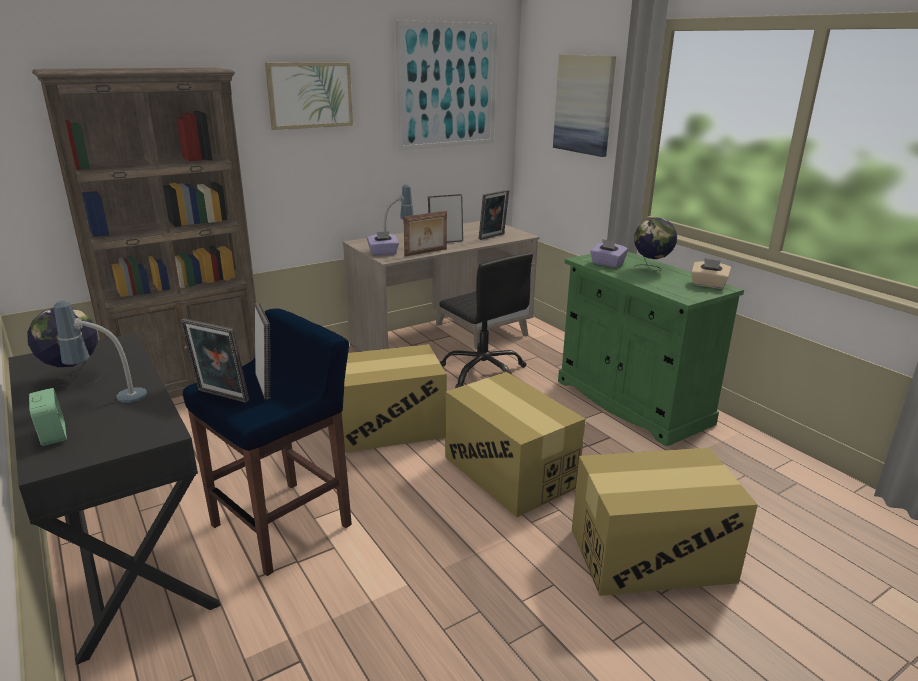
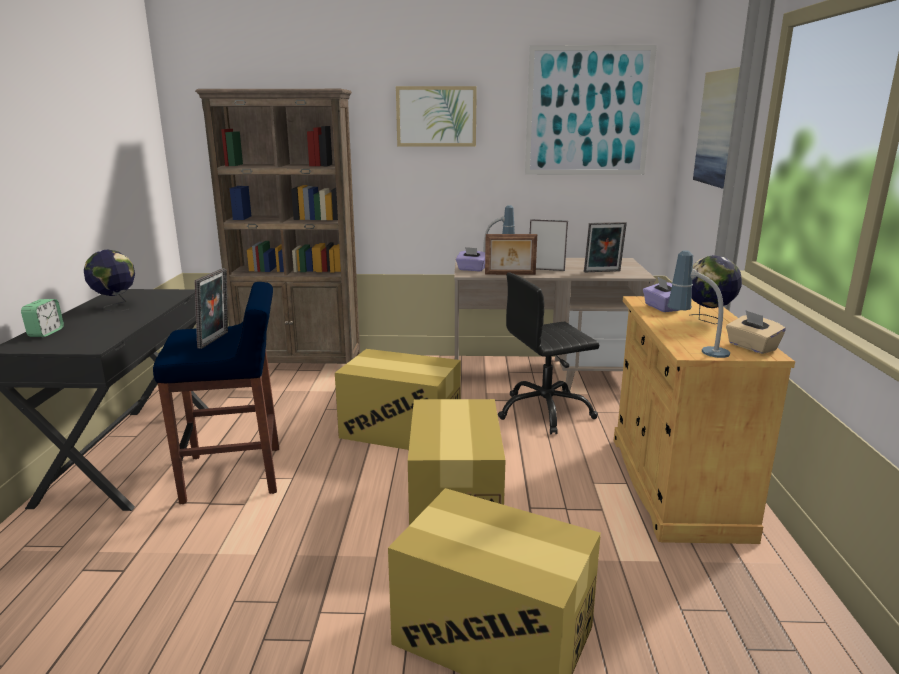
camera: 35 degrees right, 5 degrees down
table lamp [54,300,147,403] -> table lamp moved to [667,250,730,358]
picture frame [180,318,249,403] -> none
black office chair [439,253,533,388] -> black office chair turned 75 degrees clockwise [498,273,599,434]
green cabinet [558,252,744,447] -> beige cabinet [614,296,795,544]

